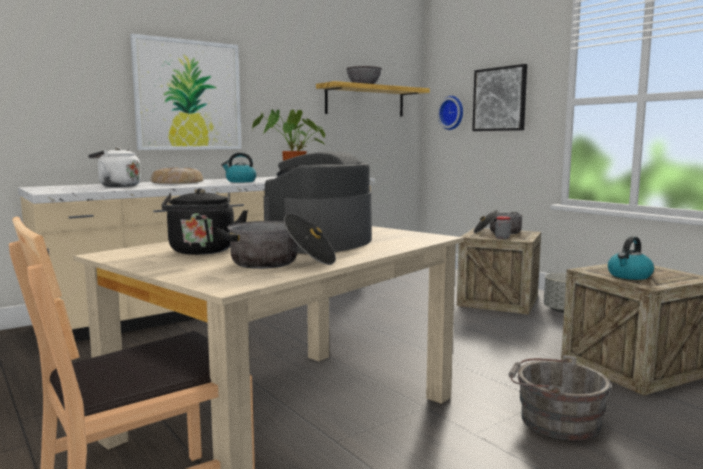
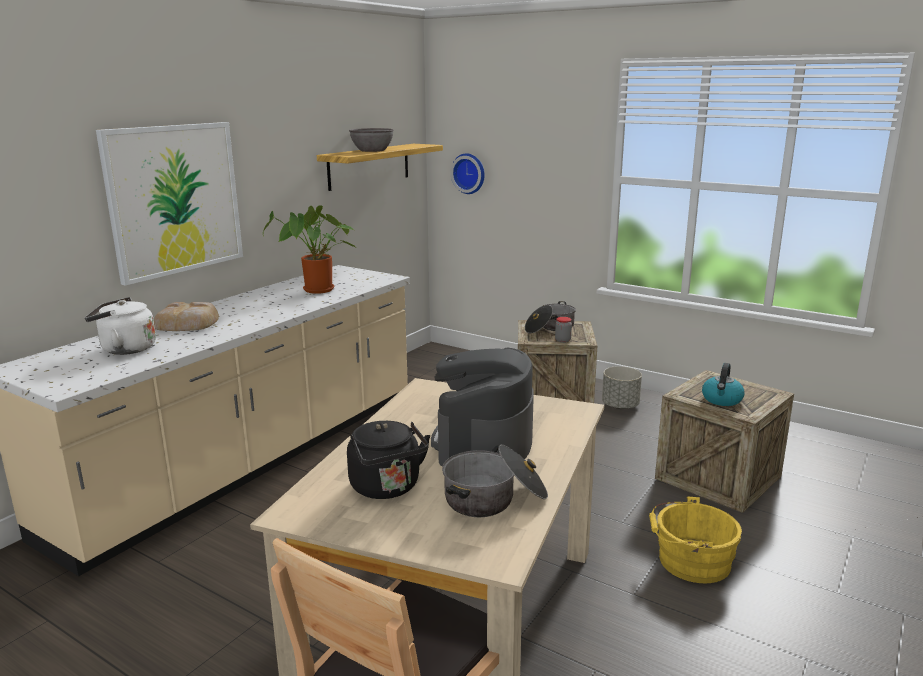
camera: 20 degrees left, 10 degrees up
kettle [221,153,256,183] -> none
picture [472,64,527,131] -> none
grey bucket [508,355,611,441] -> yellow bucket [649,497,742,583]

